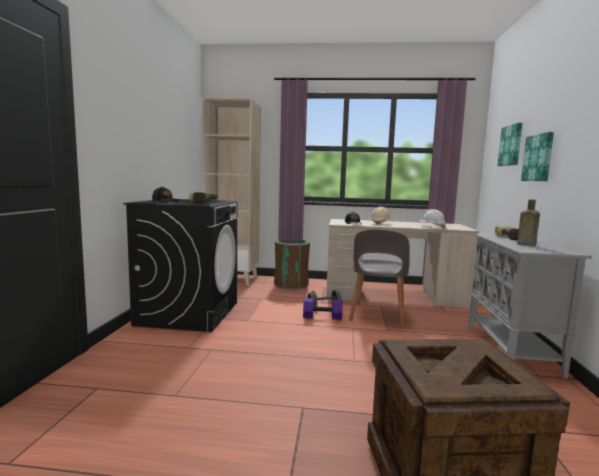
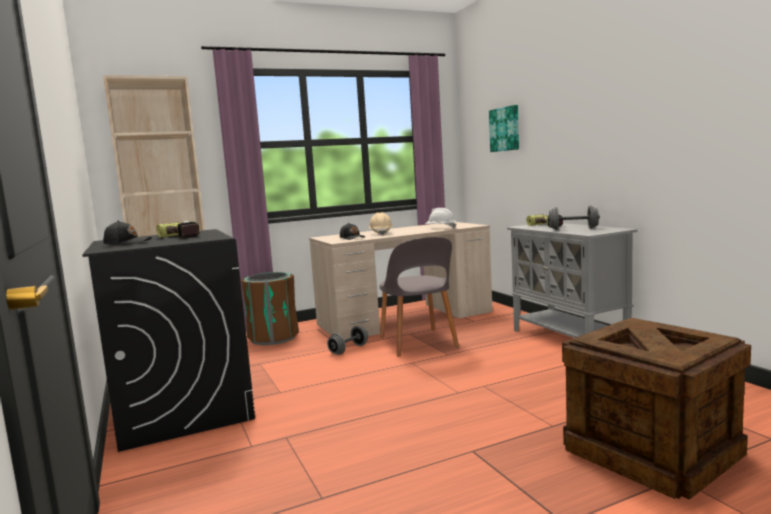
camera: 30 degrees left, 0 degrees up
purple dumbbell [303,298,343,320] -> none
brown bottle [517,199,540,246] -> grey dumbbell [548,206,600,230]
picture [521,132,554,181] -> none

